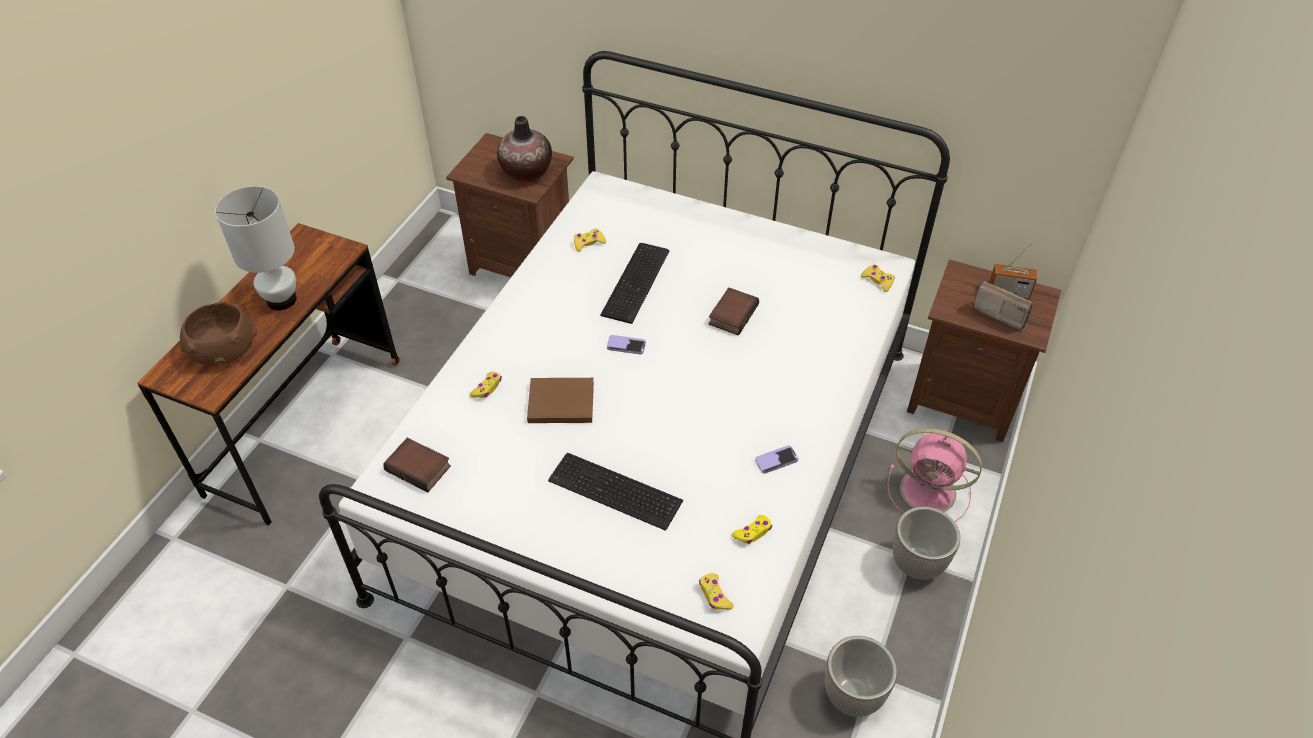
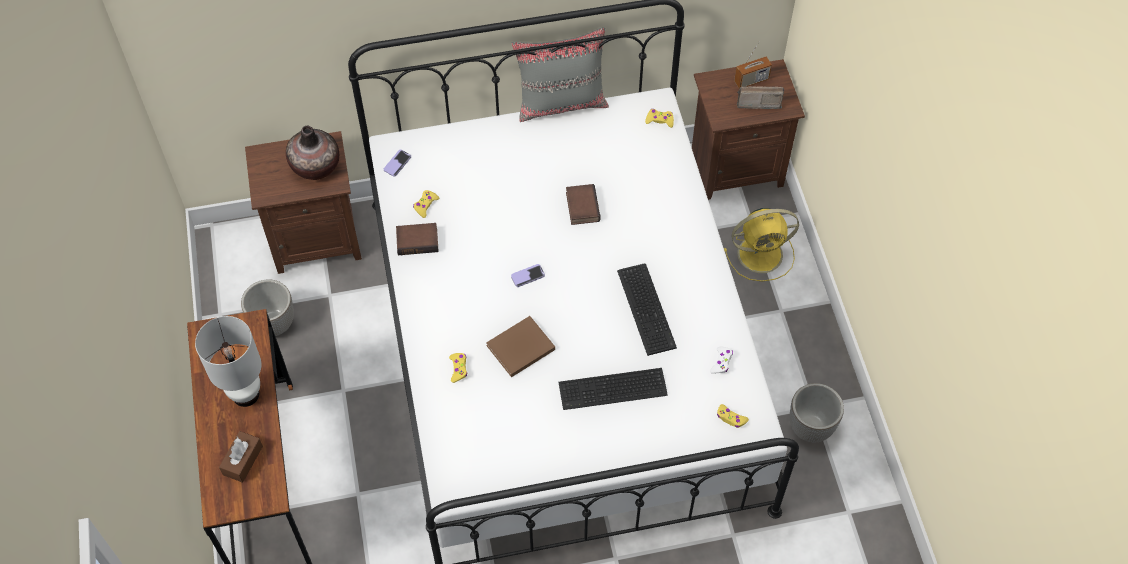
camera: 35 degrees left, 10 degrees up
brown bowl [179,302,257,366] -> brown tissue box [219,431,263,483]
book [383,438,451,492] -> book moved to [396,223,439,255]
keyboard [600,243,669,324] -> keyboard moved to [617,264,677,356]
yellow game controller [732,515,772,544] -> white game controller [710,347,733,374]
phone [755,445,798,474] -> phone moved to [384,149,411,177]
pink fan [887,428,982,522] -> yellow fan [724,208,799,281]
planter [893,507,960,580] -> planter moved to [241,279,294,336]
none -> grey pillow [511,27,609,122]

